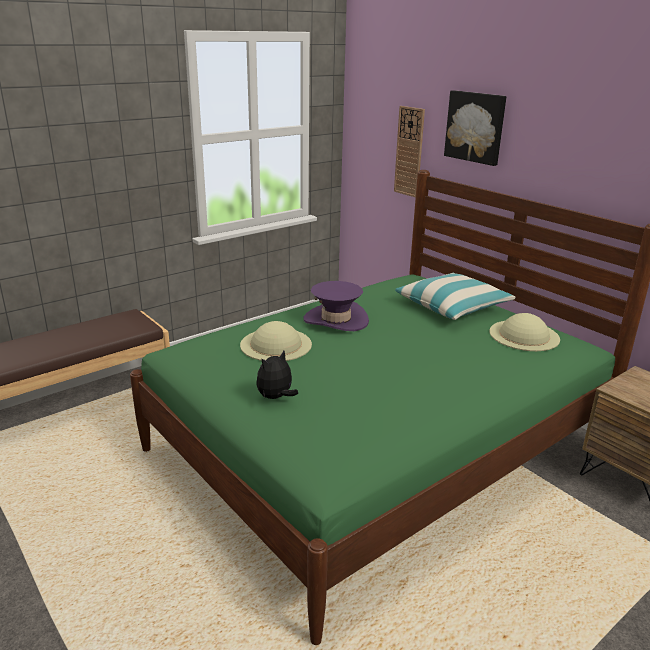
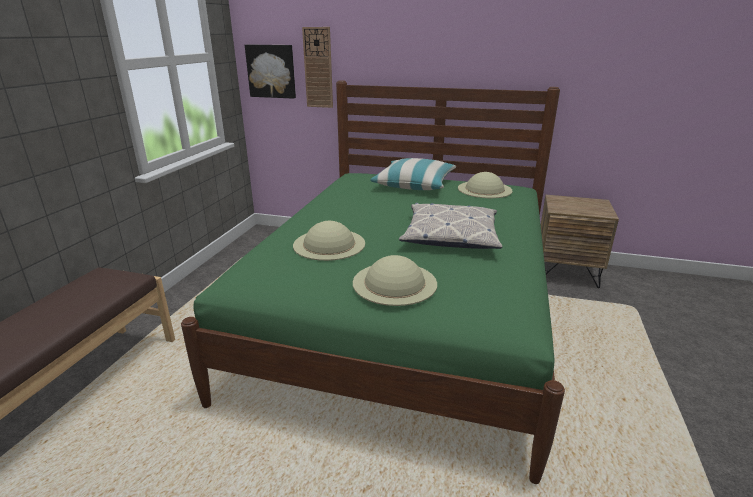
camera: 35 degrees left, 0 degrees up
plush toy [256,351,298,399] -> beige hat [353,255,437,306]
purple hat [303,281,369,331] -> none
picture [444,90,507,166] -> picture moved to [245,45,296,99]
none -> pillow [399,203,502,249]

